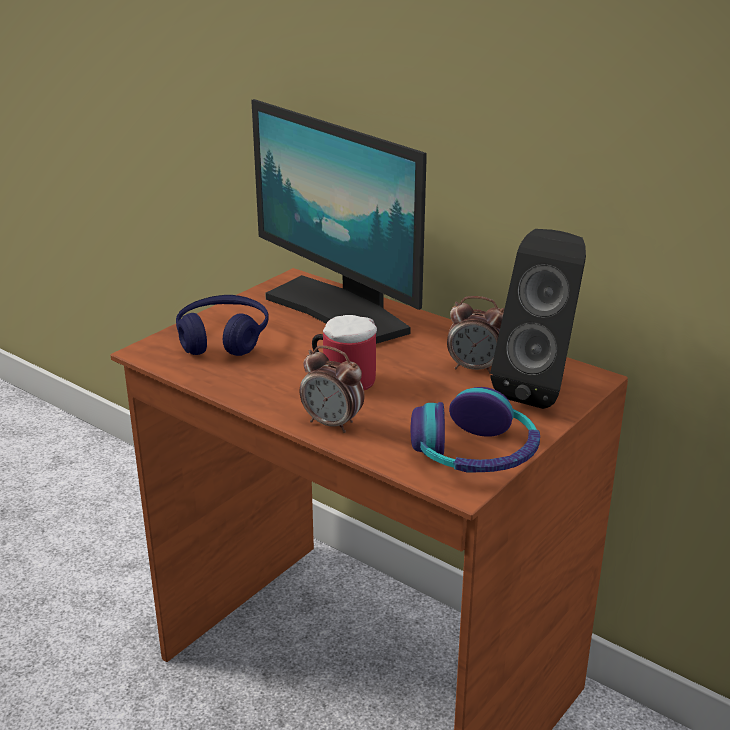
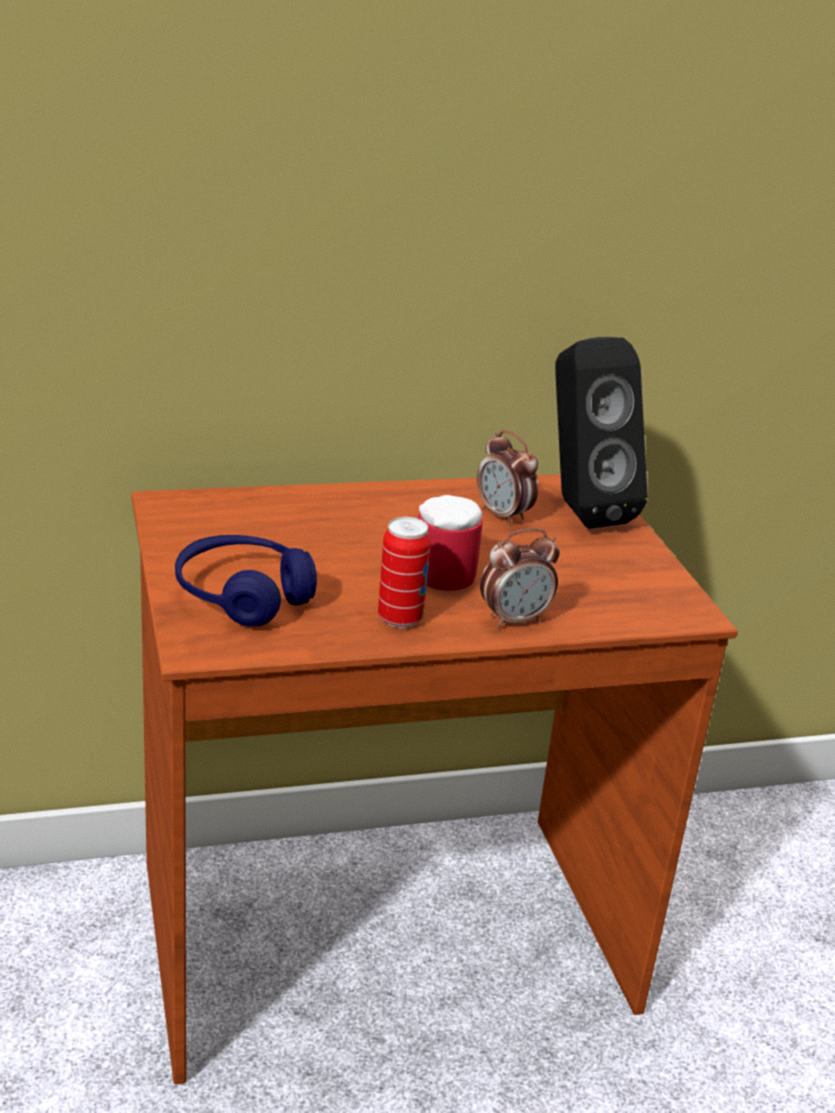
camera: 55 degrees left, 0 degrees up
monitor [251,99,427,344] -> none
headphones [410,387,540,472] -> none
alarm clock [447,296,504,374] -> alarm clock turned 90 degrees clockwise [477,430,538,526]
none -> can [378,517,431,628]

